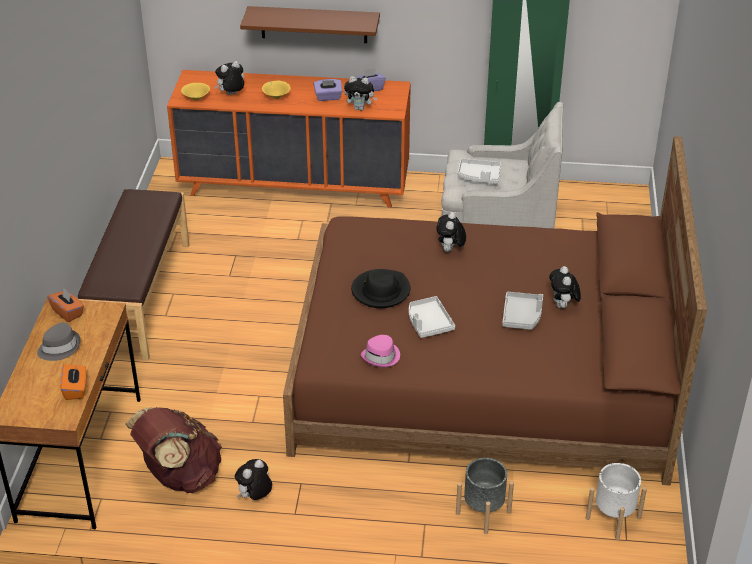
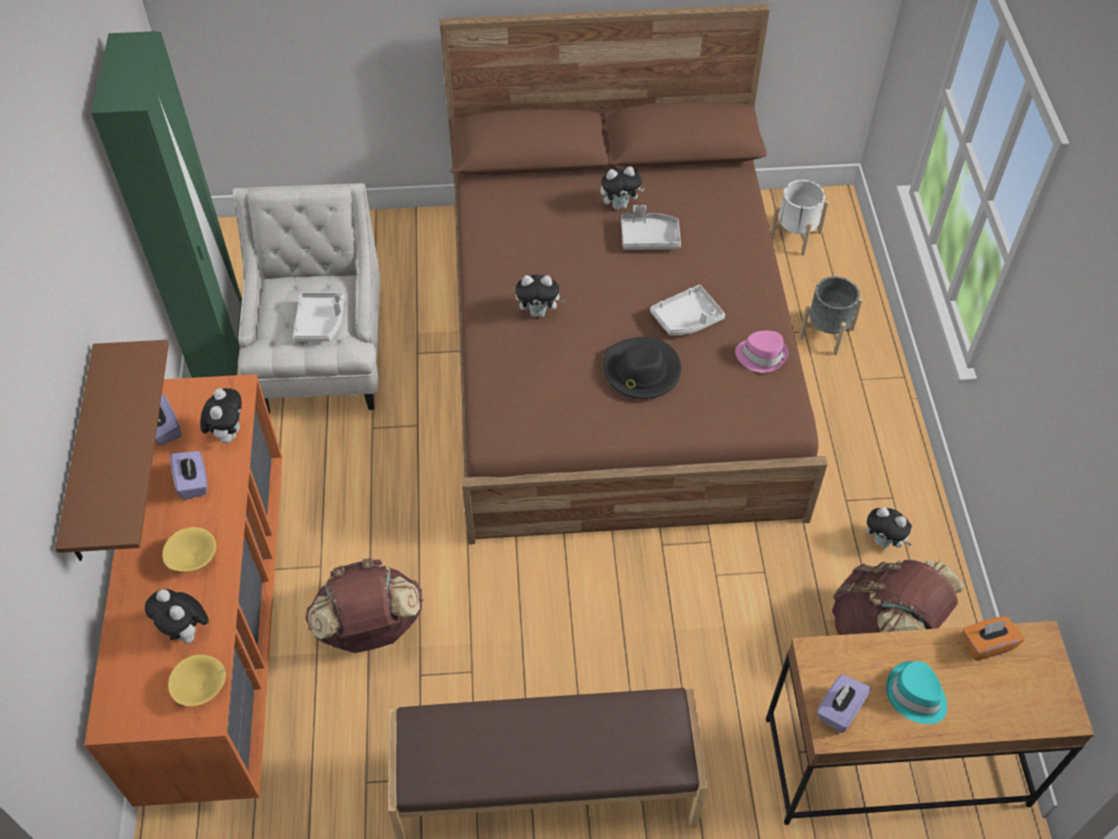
camera: 100 degrees left, 15 degrees up
grey hat [37,323,80,361] -> turquoise hat [886,661,947,724]
orange tissue box [47,288,84,322] -> purple tissue box [817,674,871,733]
none -> brown backpack [306,558,424,653]

